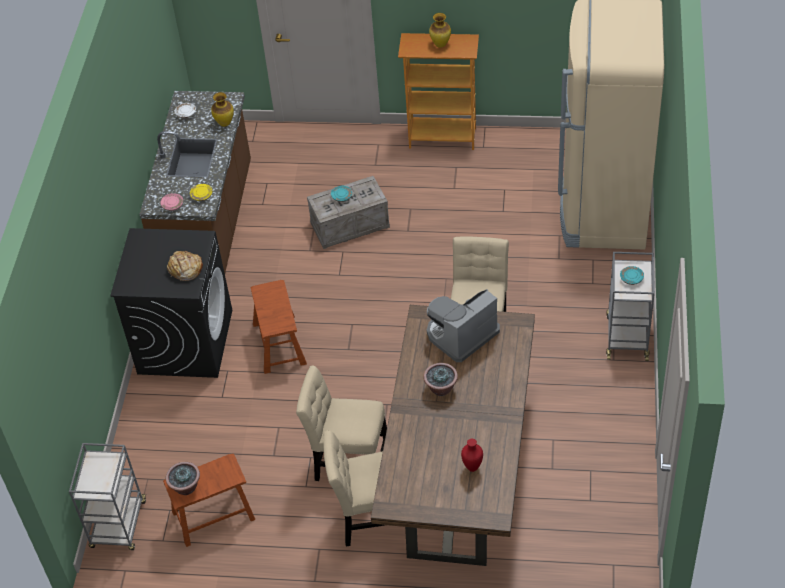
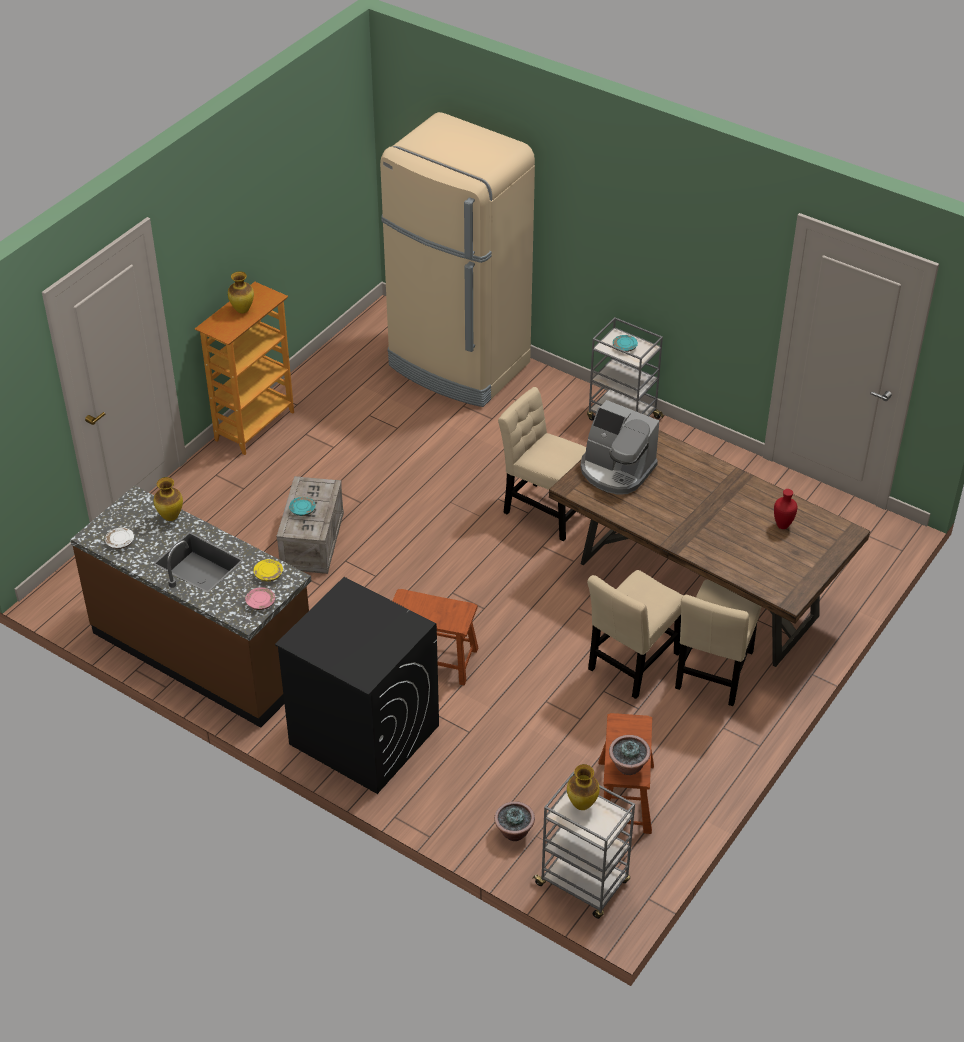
camera: 65 degrees left, 5 degrees down
bread [167,251,203,281] -> none
potted plant [423,363,458,396] -> potted plant moved to [494,801,535,841]
coffee machine [427,289,500,362] -> coffee machine turned 45 degrees counterclockwise [581,400,659,495]
none -> vase [567,764,600,810]

